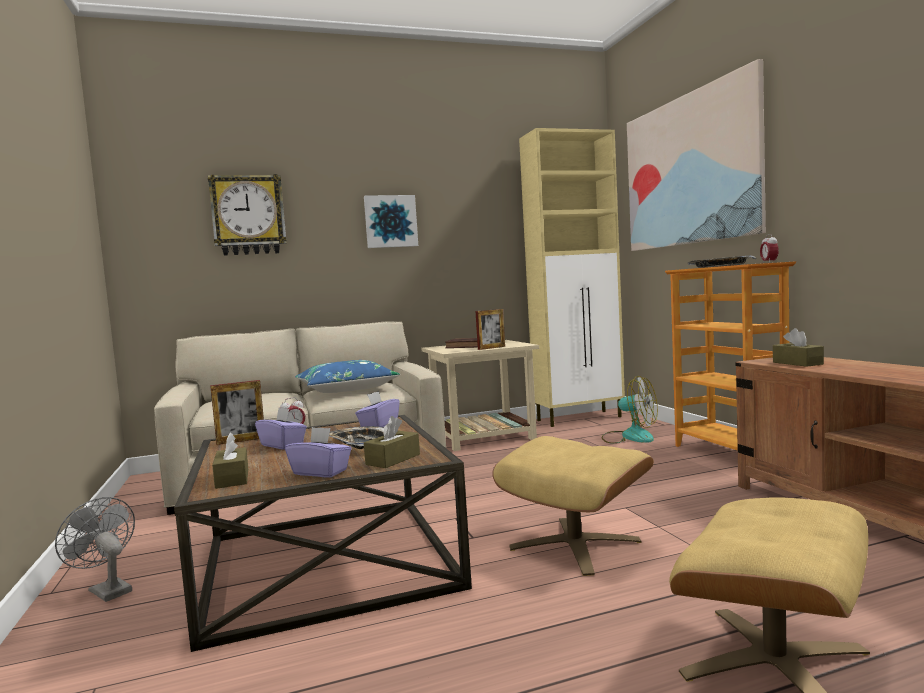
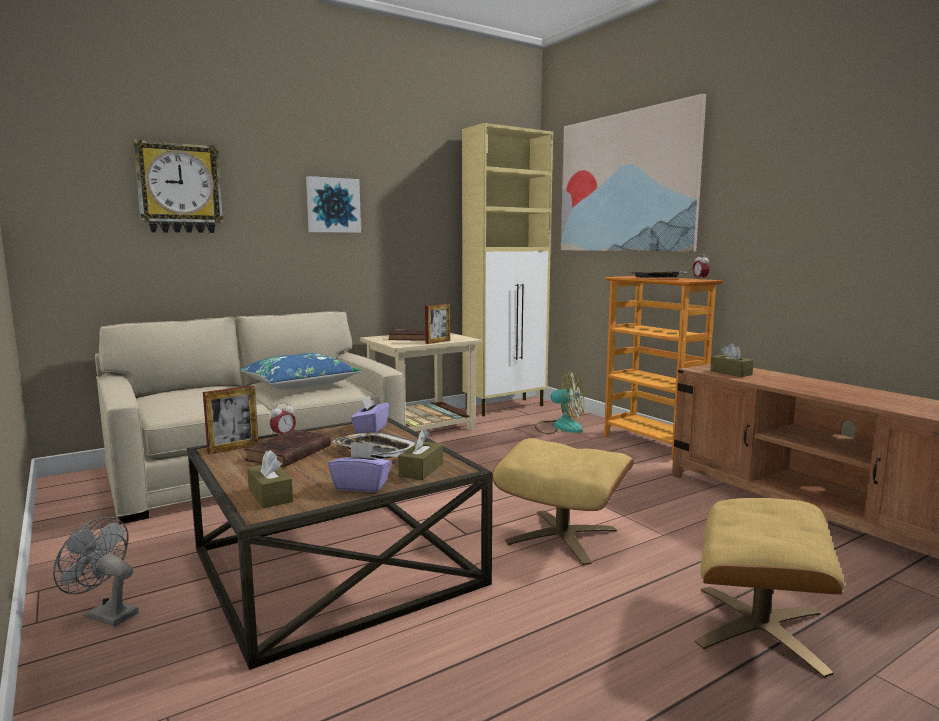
camera: 15 degrees left, 5 degrees up
purple tissue box [255,408,307,450] -> brown book [244,430,331,467]

